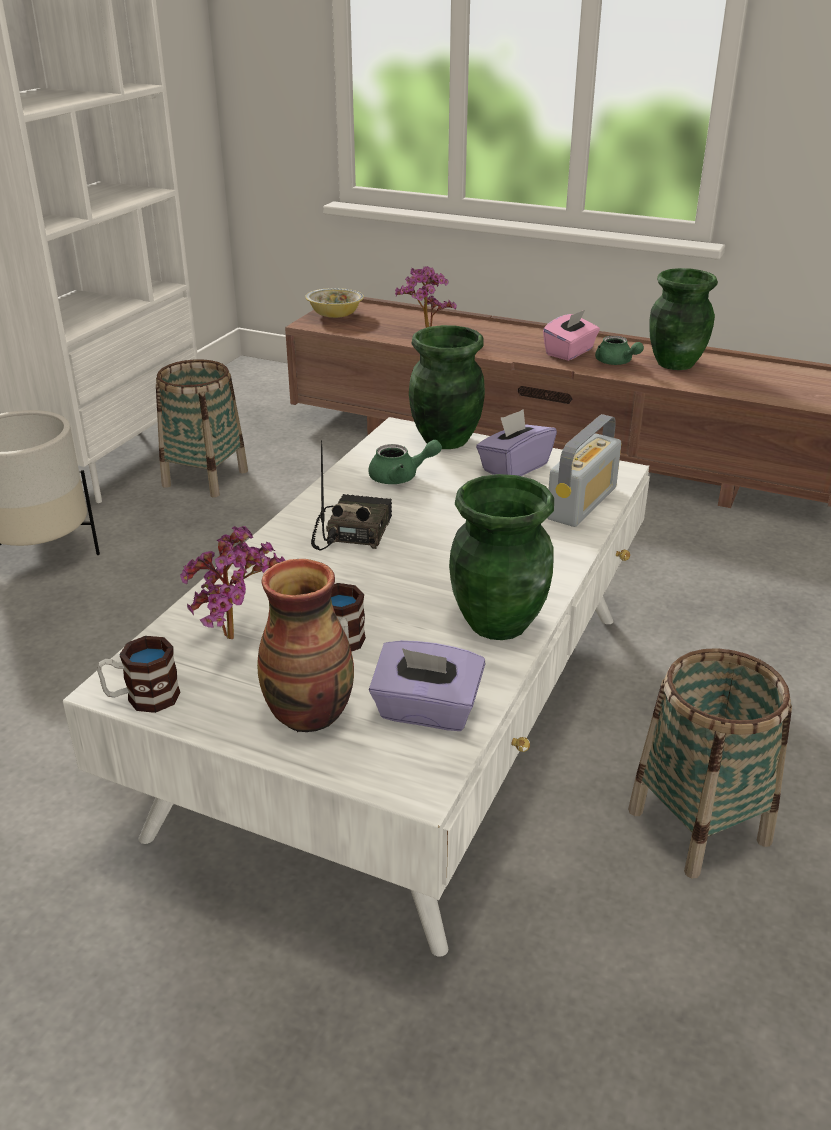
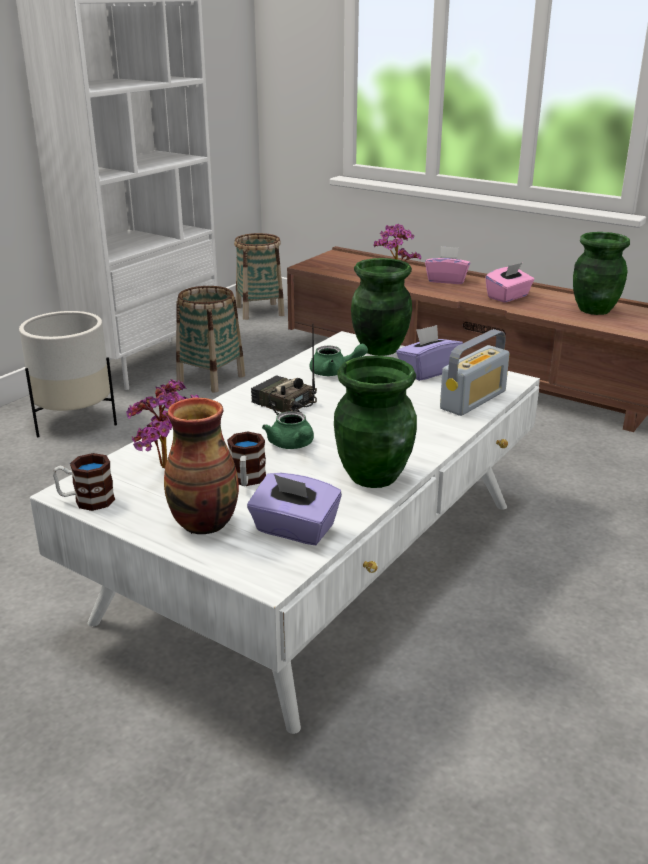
camera: 10 degrees right, 5 degrees down
bowl [306,288,364,318] -> none
radio [311,440,392,551] -> radio turned 75 degrees counterclockwise [251,324,317,415]
green teapot [595,336,644,365] -> green teapot moved to [262,411,314,449]
basket [628,648,792,878] -> basket moved to [234,233,285,320]
none -> pink tissue box [425,246,470,284]

